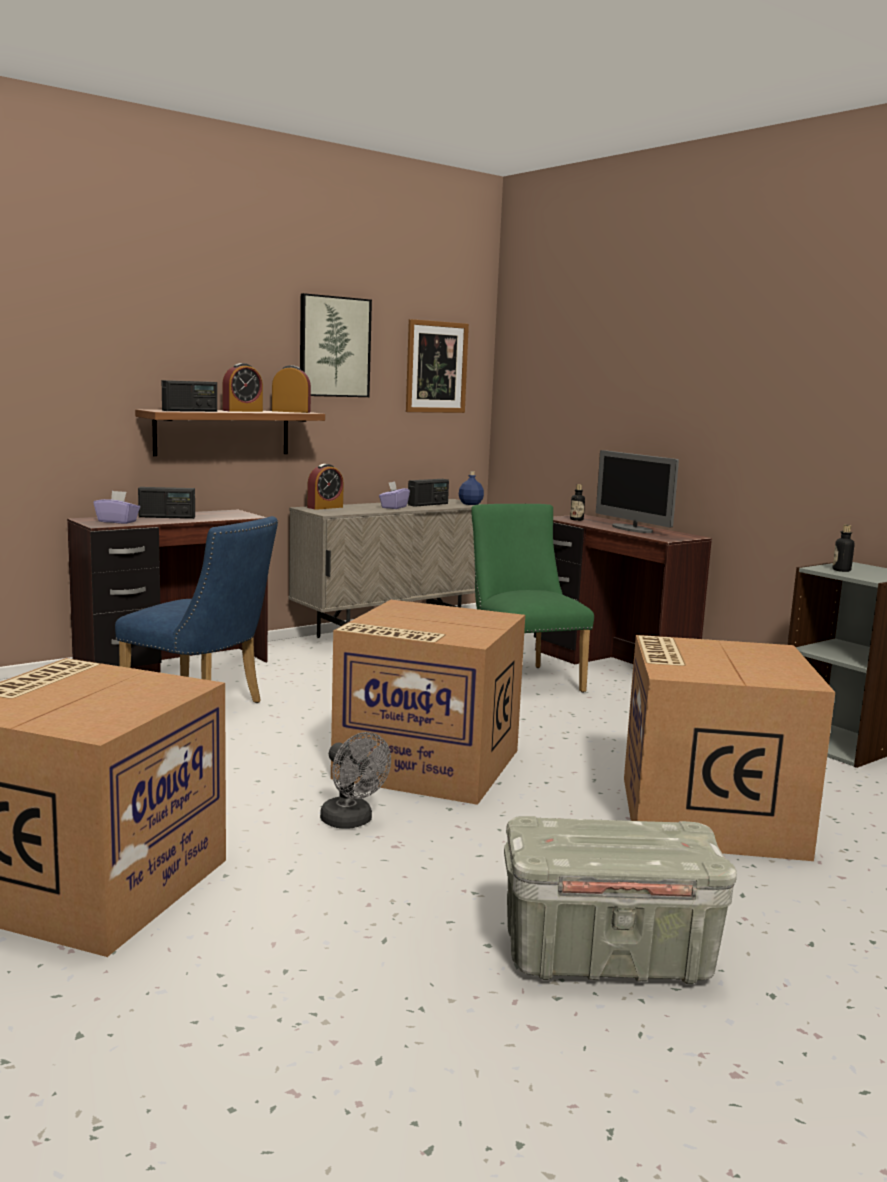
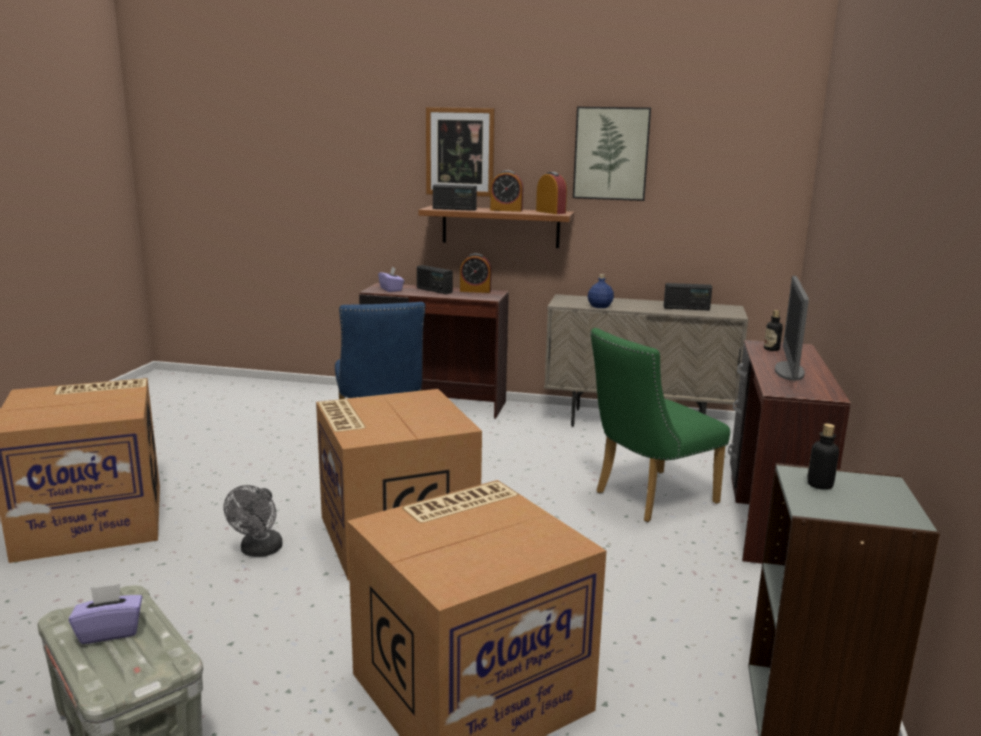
camera: 50 degrees right, 5 degrees up
alarm clock [307,464,344,510] -> alarm clock moved to [460,253,491,293]
purple tissue box [379,481,410,509] -> purple tissue box moved to [69,584,142,644]
picture [406,319,469,413] -> picture moved to [426,107,495,197]
blue bottle [459,471,484,505] -> blue bottle moved to [588,274,614,308]
green chair [471,504,594,693] -> green chair turned 150 degrees counterclockwise [590,328,730,522]

